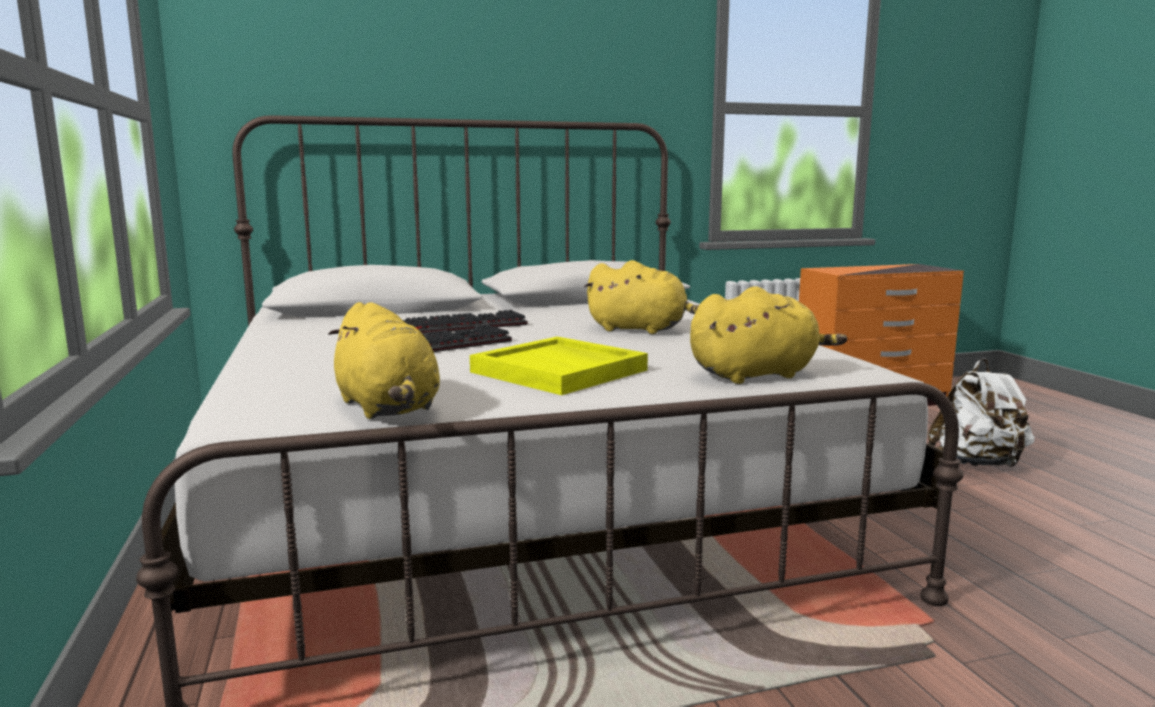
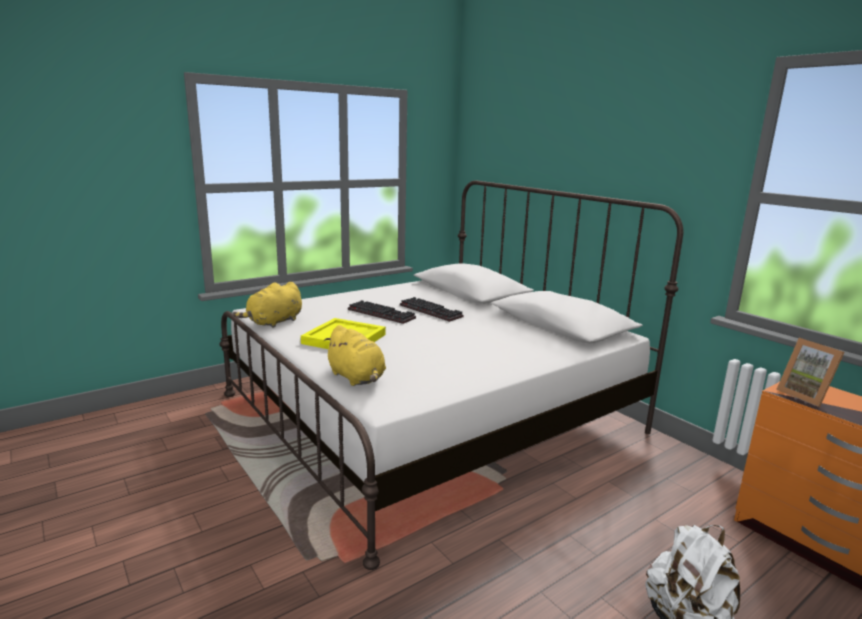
camera: 70 degrees right, 5 degrees up
yellow plush toy [584,260,699,334] -> none
none -> picture frame [776,338,845,407]

